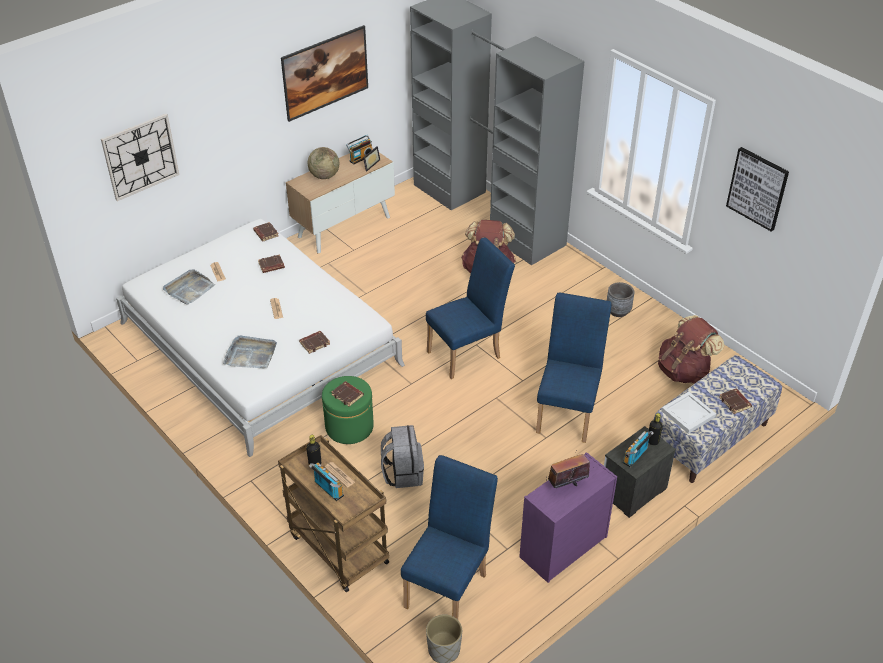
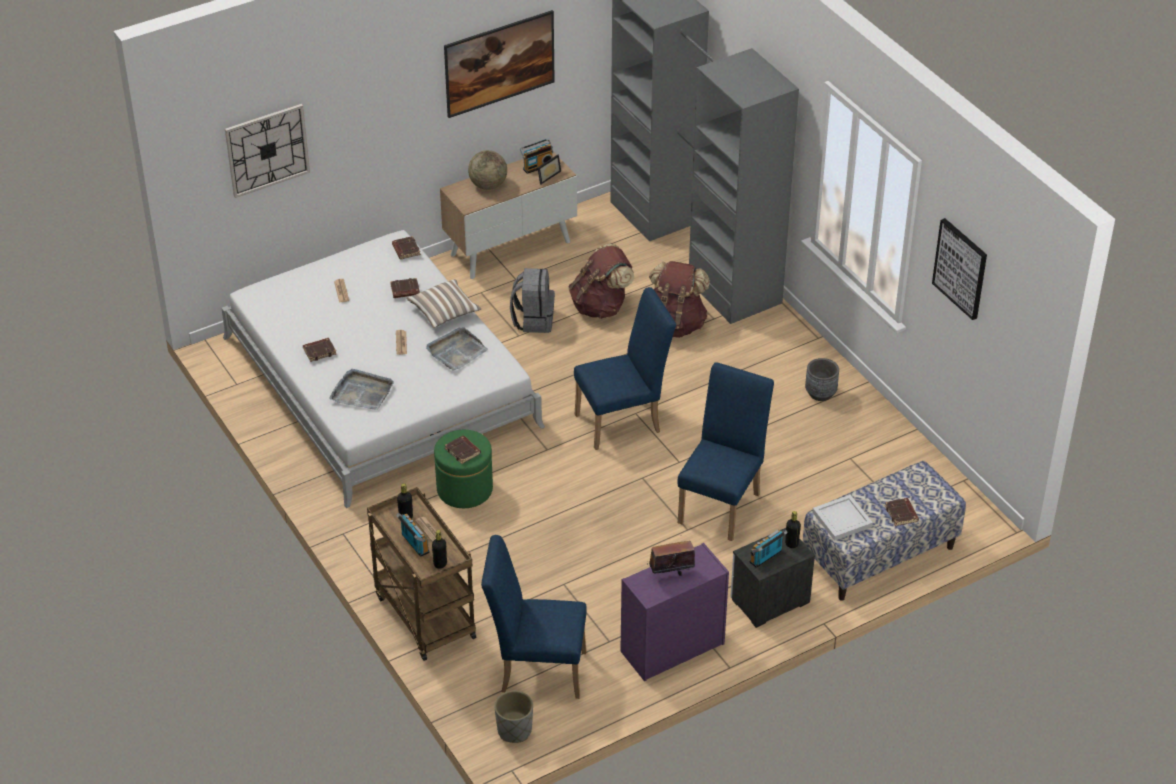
camera: 10 degrees right, 0 degrees up
grey tray [163,269,215,305] -> grey tray moved to [426,327,488,371]
brown book [299,331,330,354] -> brown book moved to [303,338,336,362]
grey backpack [381,425,424,488] -> grey backpack moved to [510,268,555,333]
blue chair [401,455,498,620] -> blue chair turned 120 degrees counterclockwise [481,535,587,699]
brown backpack [658,315,724,384] -> brown backpack moved to [569,244,634,319]
none -> pillow [407,279,481,328]
none -> black bottle [432,530,447,569]

